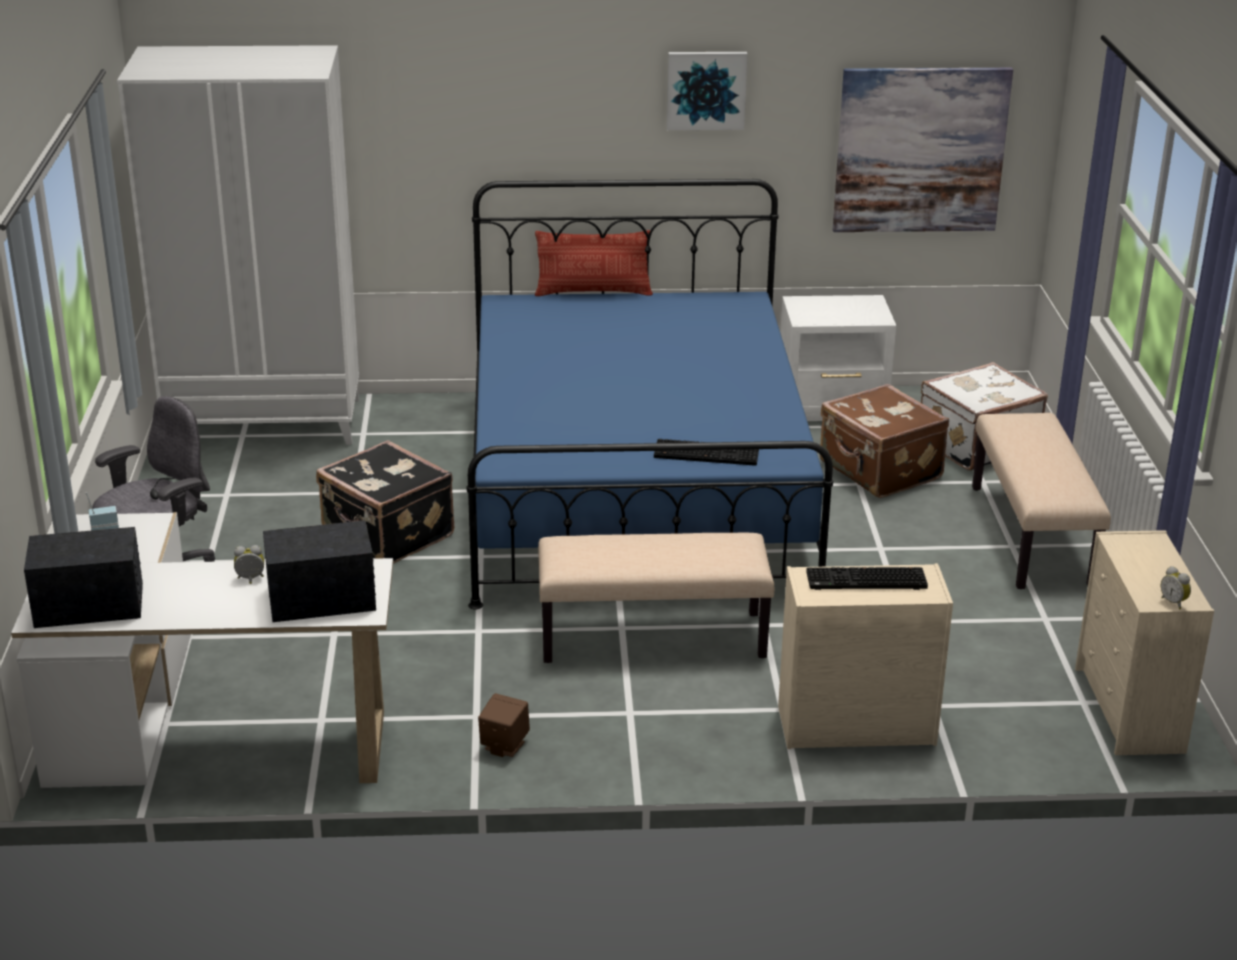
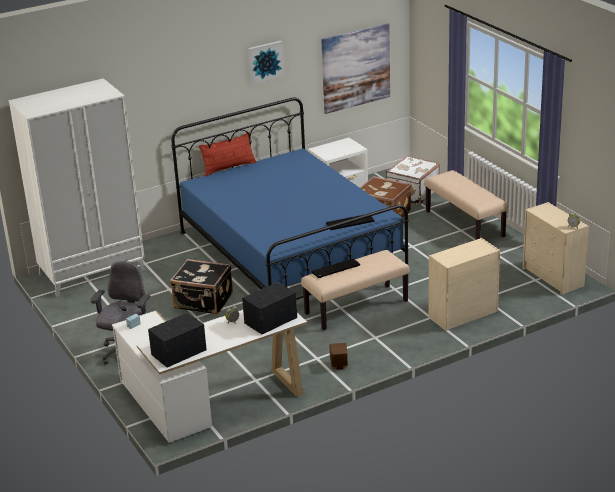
camera: 25 degrees left, 0 degrees up
keyboard [806,567,928,590] -> keyboard moved to [312,258,360,278]

